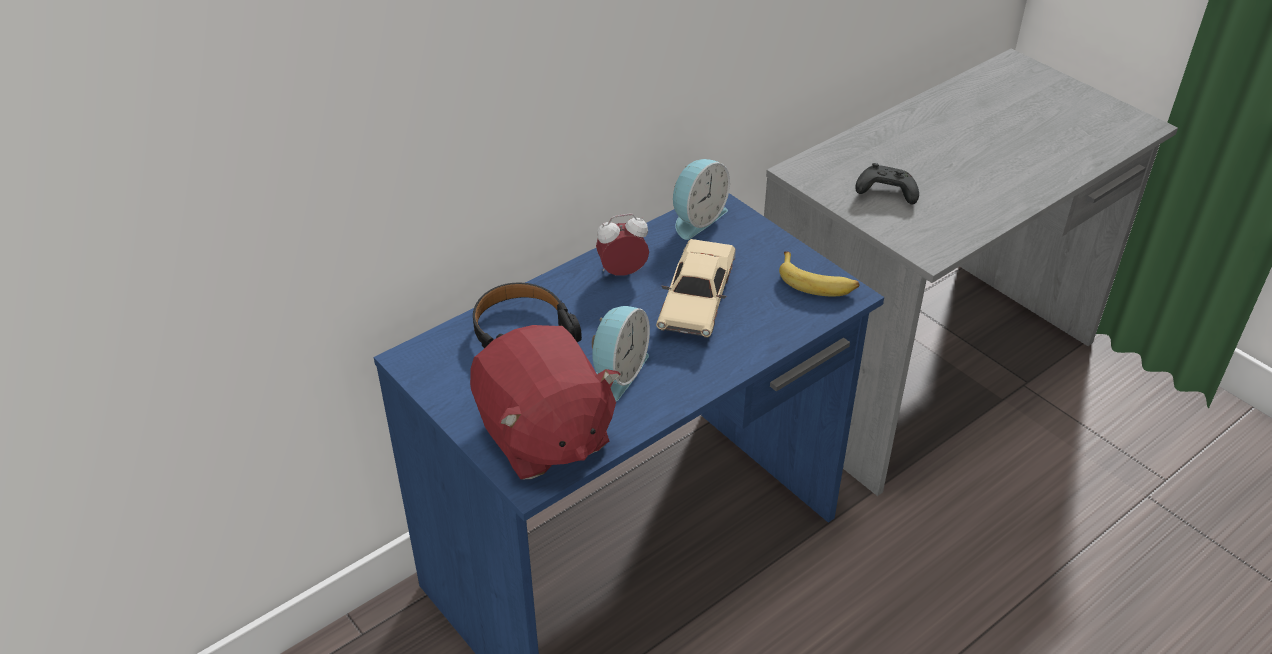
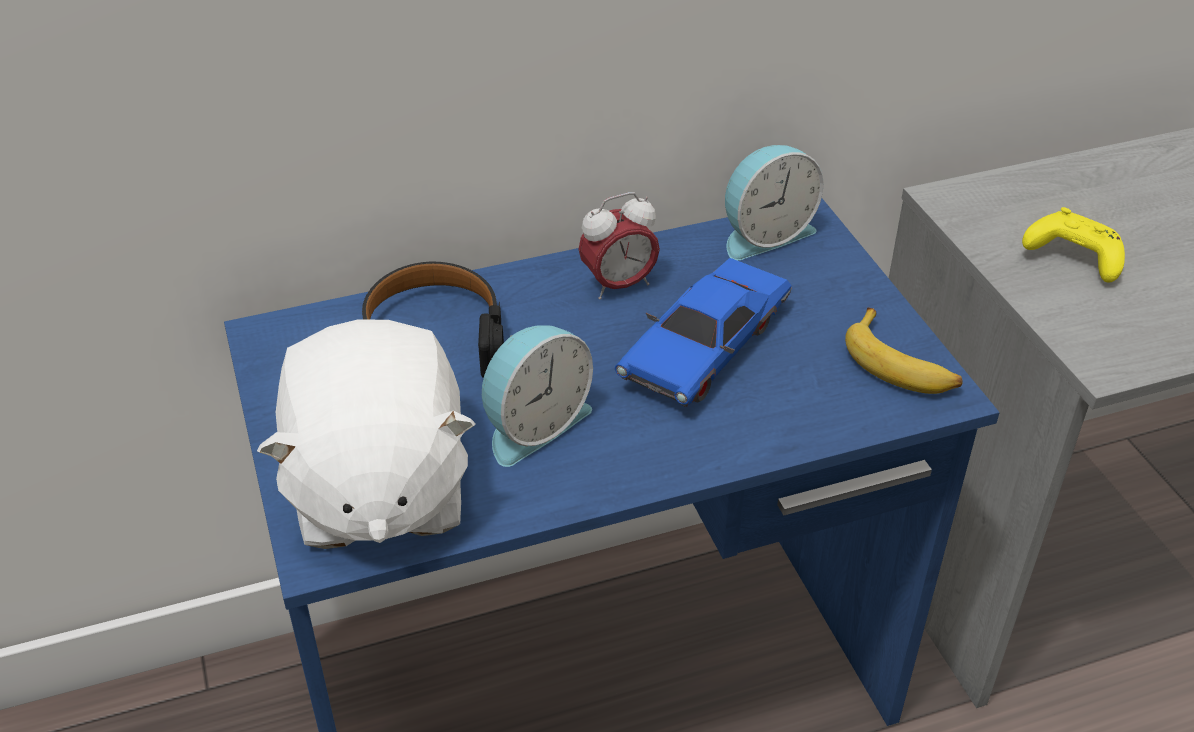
camera: 20 degrees right, 0 degrees up
red plush toy [470,325,620,480] -> white plush toy [257,319,476,549]
alarm clock [596,213,649,276] -> alarm clock turned 150 degrees clockwise [578,192,660,300]
beige toy car [656,239,736,338] -> blue toy car [615,258,792,407]
black game controller [855,163,919,205] -> yellow game controller [1022,207,1125,283]

